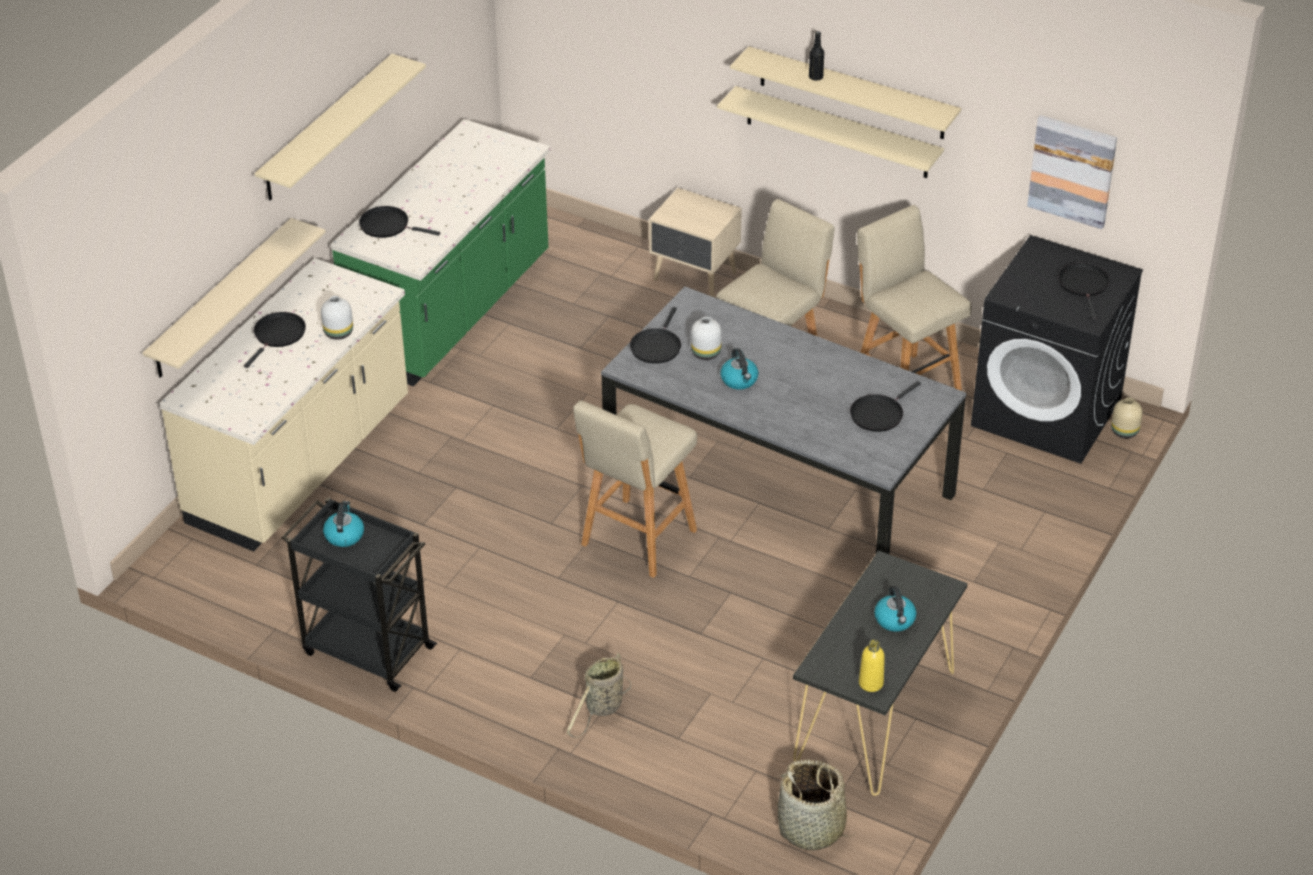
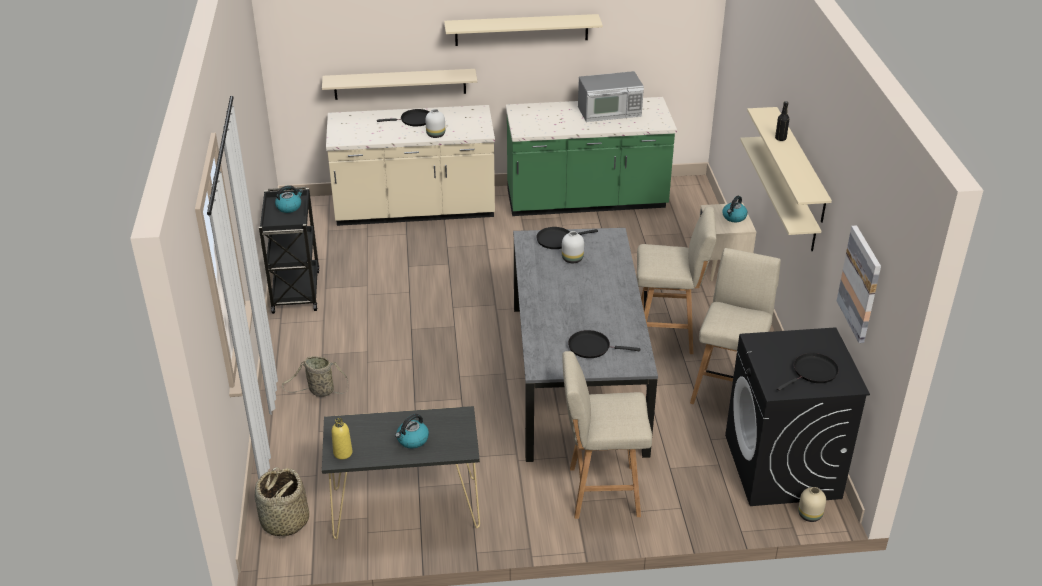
camera: 55 degrees right, 5 degrees down
black frying pan [359,206,440,238] -> none
beige stool [573,400,697,578] -> beige stool moved to [562,351,652,519]
kettle [720,348,758,389] -> kettle moved to [722,196,748,222]
none -> microwave [578,71,644,122]

